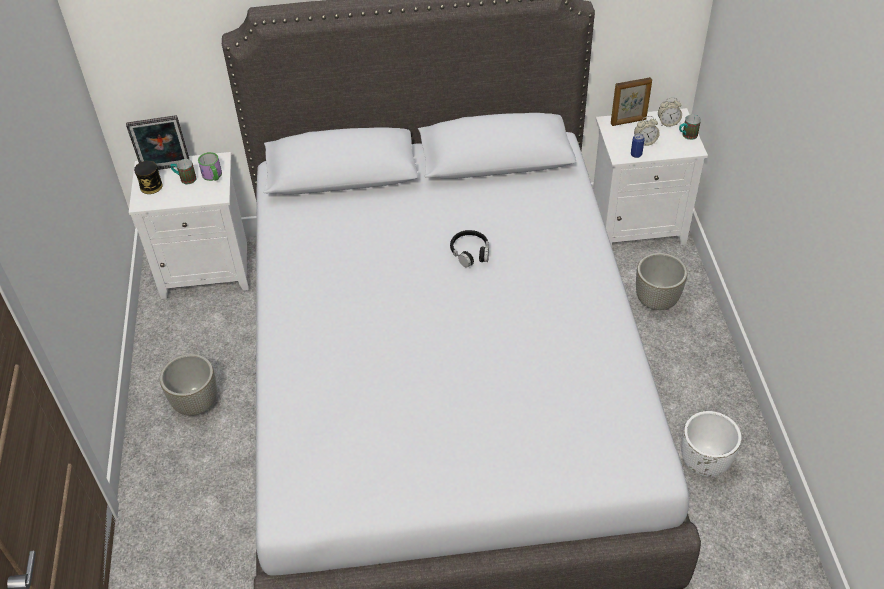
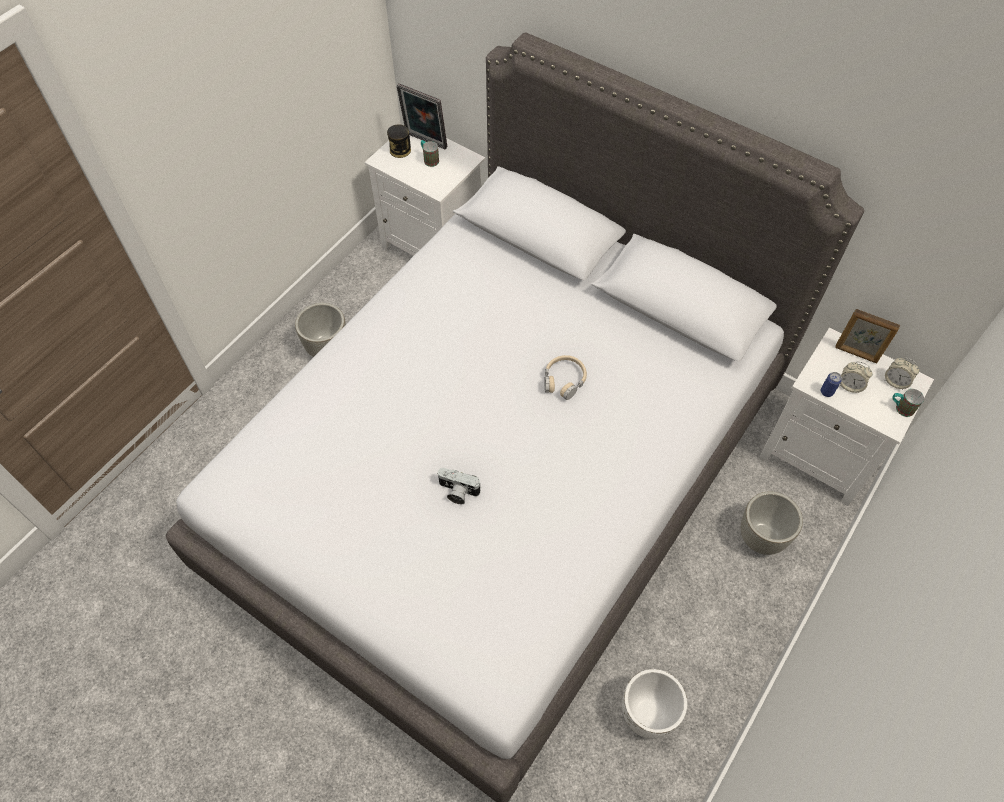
camera: 40 degrees right, 10 degrees up
mug [198,152,222,181] -> none
black headphones [450,230,489,268] -> beige headphones [544,355,587,400]
none -> camera [437,468,481,504]

